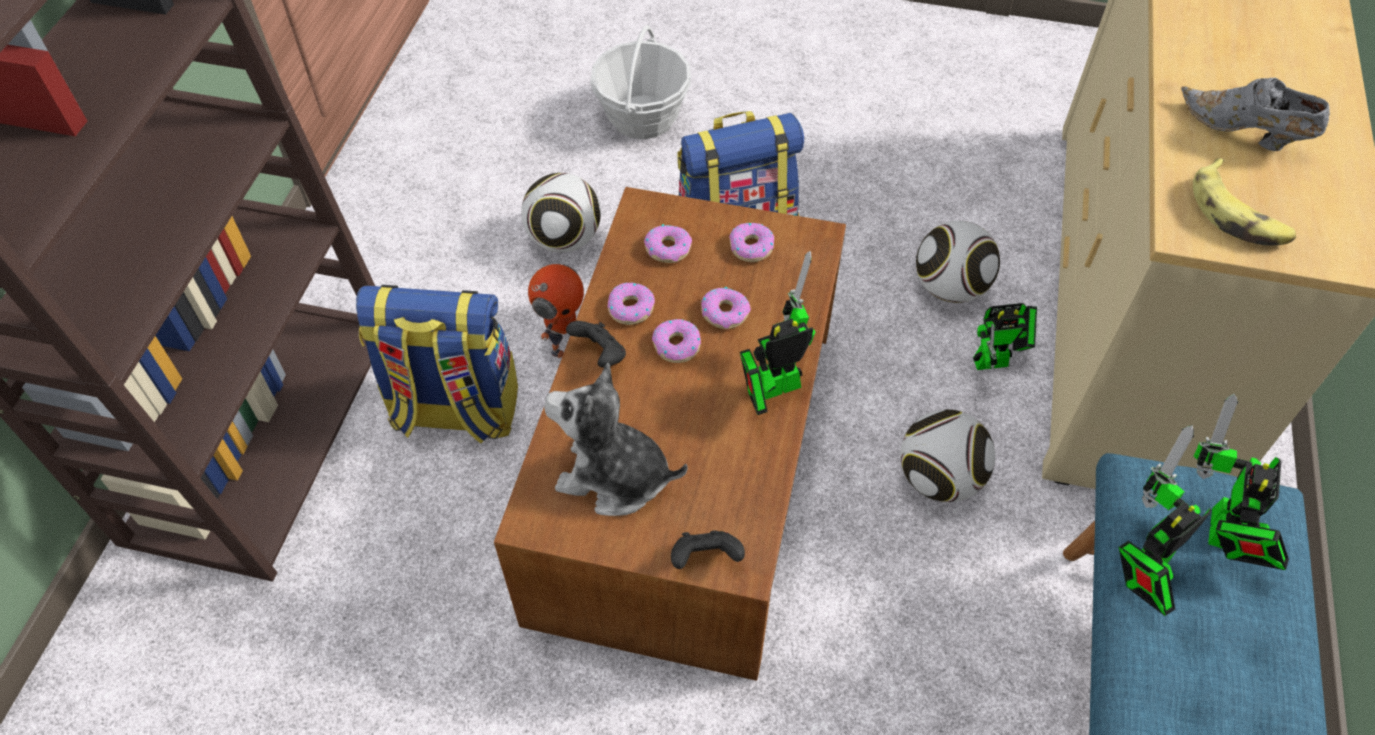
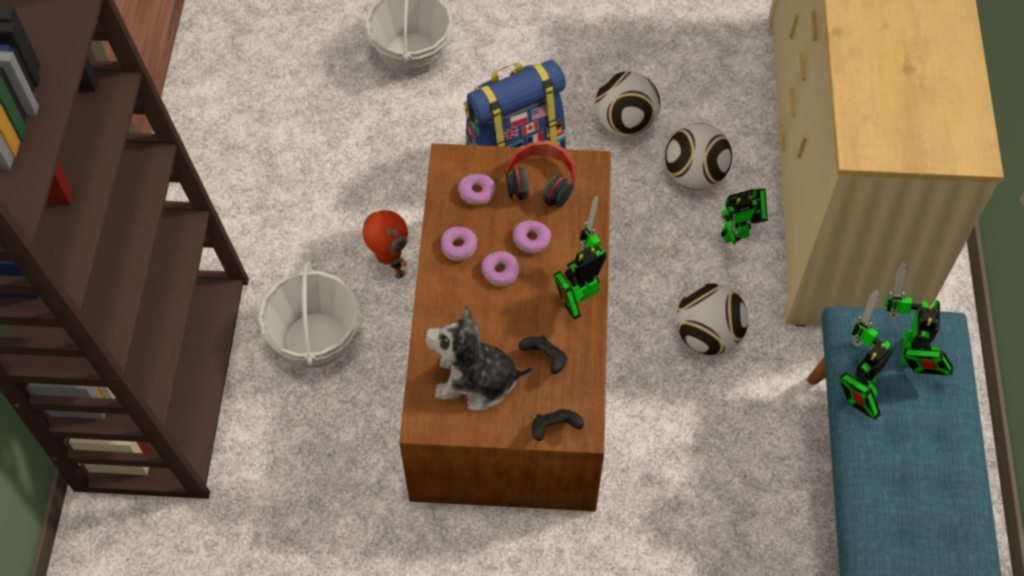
camera: 10 degrees left, 5 degrees up
backpack [356,285,518,444] -> basket [258,262,360,369]
football [521,173,601,252] -> football moved to [595,72,660,137]
toy robot [528,264,584,358] -> toy robot turned 60 degrees counterclockwise [363,210,408,279]
black game controller [566,321,626,368] -> black game controller moved to [518,335,567,374]
donut [729,223,774,262] -> headphones [506,140,575,207]
grey shoe [1181,78,1331,151] -> none
banana [1193,158,1296,246] -> none

